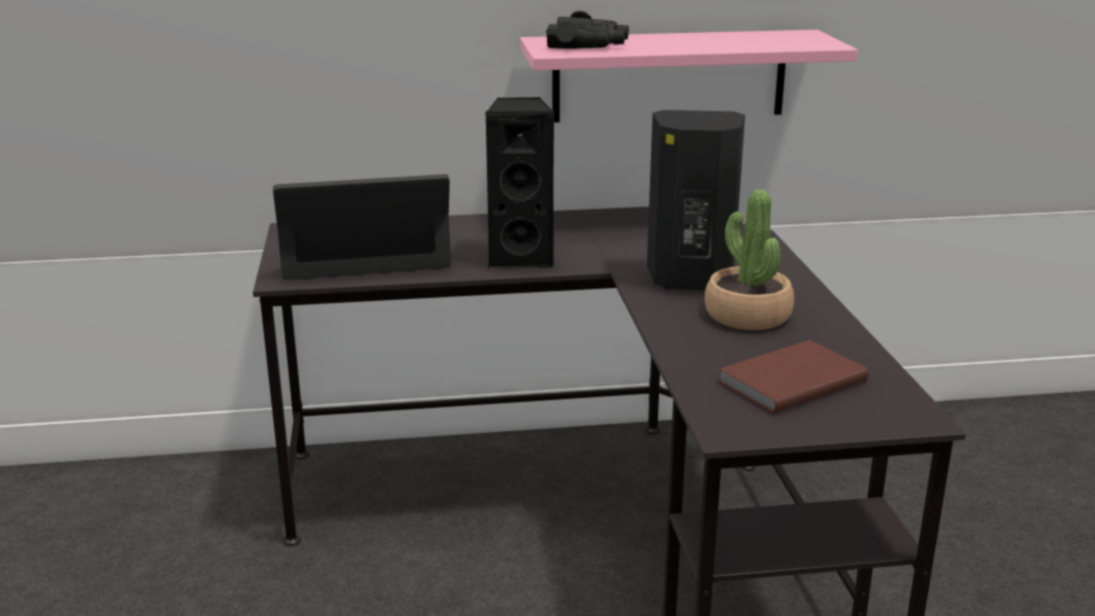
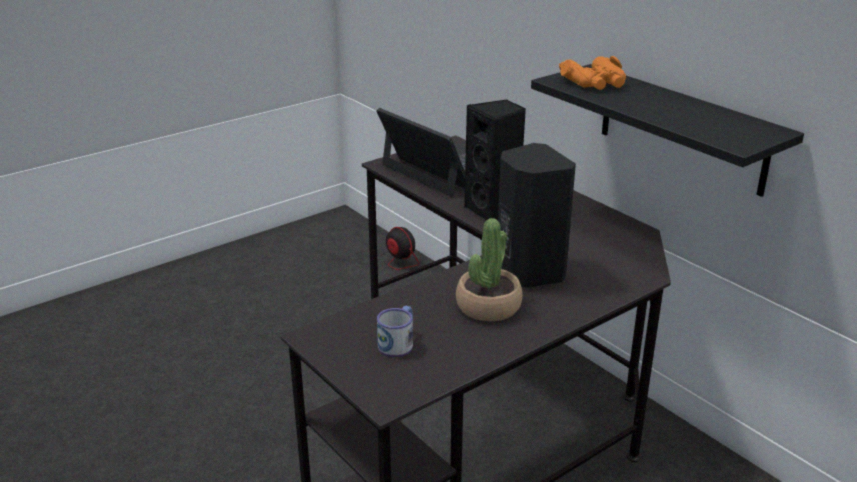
camera: 60 degrees right, 5 degrees up
pink shelf [520,30,858,123] -> black shelf [531,64,804,197]
black binoculars [546,11,629,49] -> orange binoculars [559,56,626,90]
brown book [718,340,868,414] -> mug [377,306,413,357]
none -> fan [327,227,419,284]

